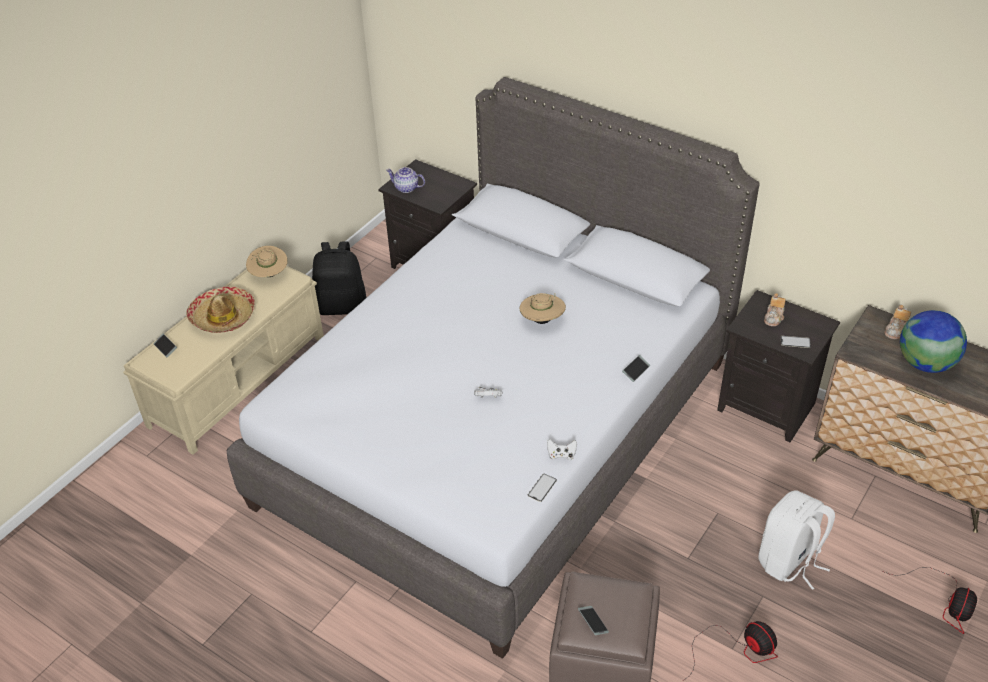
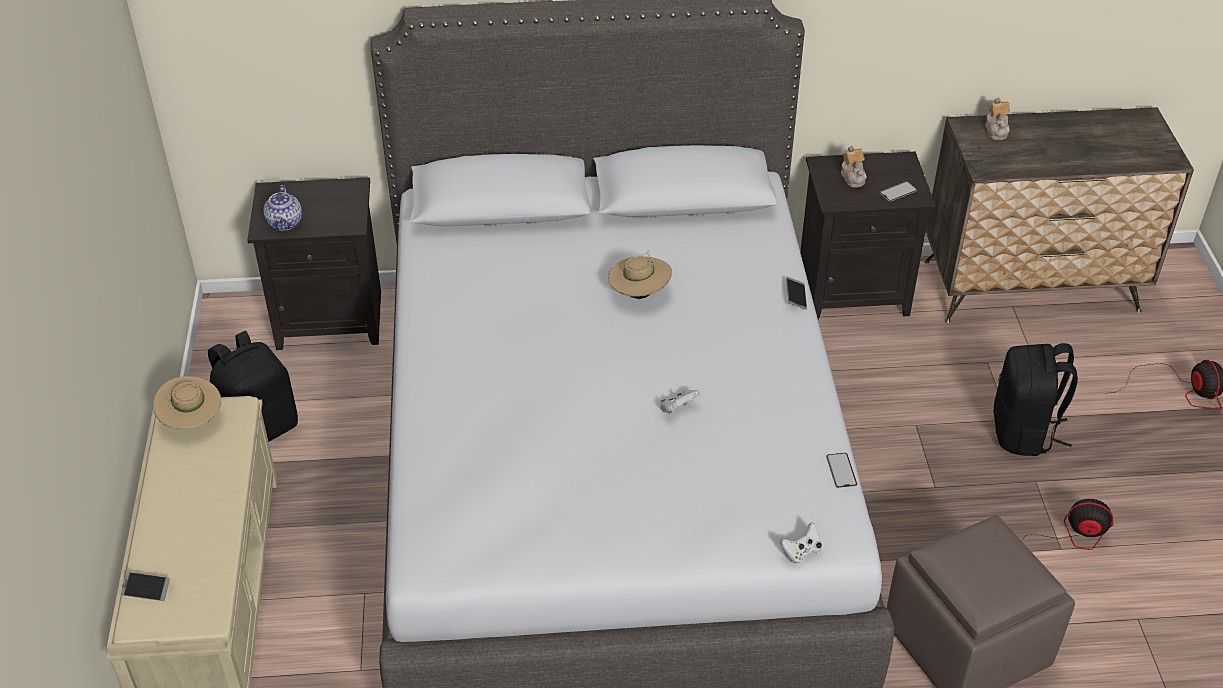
camera: 40 degrees left, 0 degrees up
hat [186,287,255,333] -> none
teapot [386,167,425,193] -> teapot turned 75 degrees counterclockwise [263,185,302,232]
white game controller [547,439,577,460] -> white game controller moved to [780,522,822,564]
phone [578,606,609,635] -> none
white backpack [758,490,835,590] -> black backpack [993,343,1078,456]
globe [900,310,967,373] -> none

